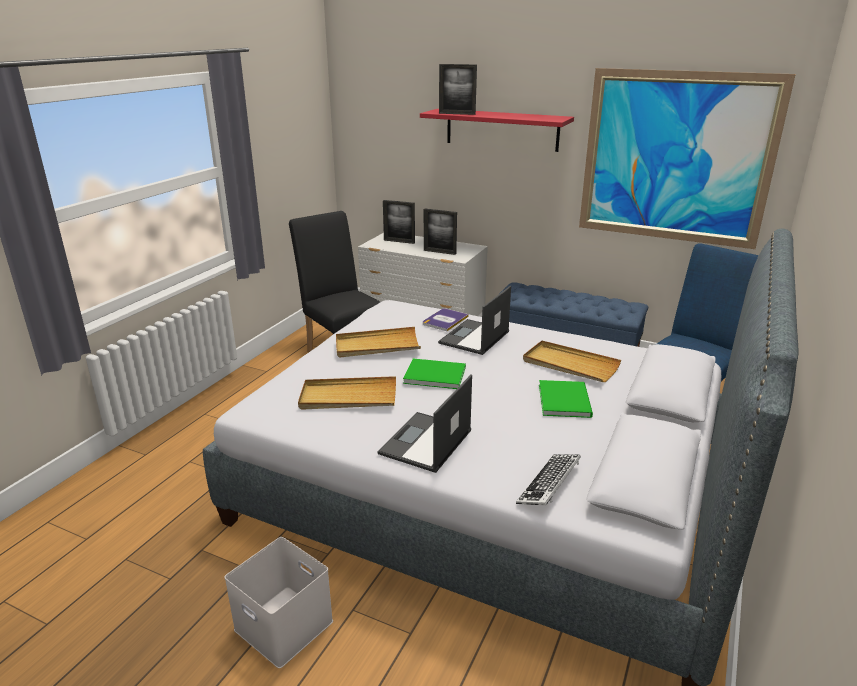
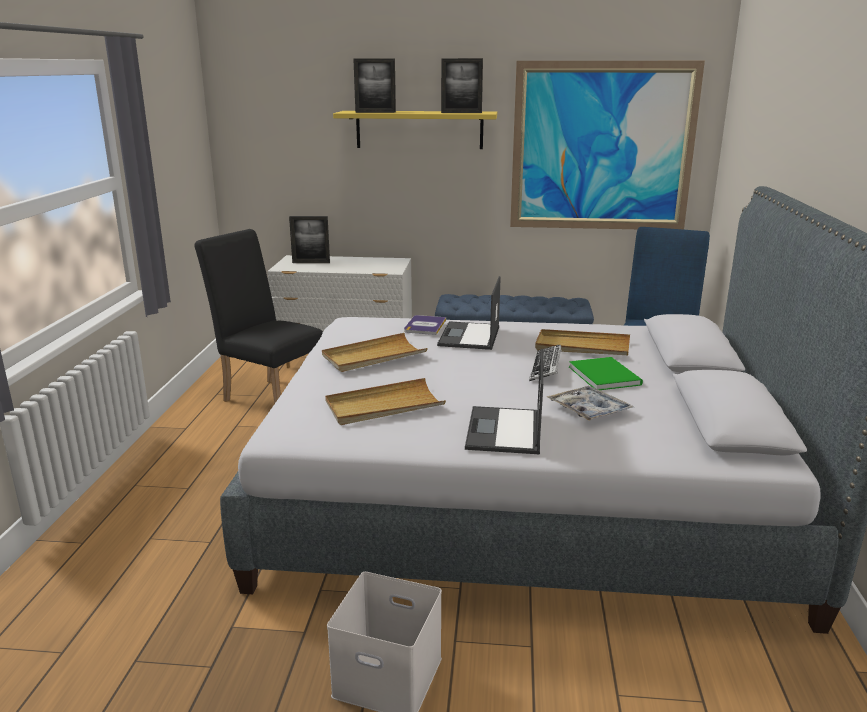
camera: 20 degrees left, 5 degrees down
green book [403,358,466,389] -> none
red shelf [420,109,574,152] -> yellow shelf [333,111,497,149]
picture frame [424,209,457,255] -> picture frame moved to [441,58,483,113]
keyboard [516,454,581,505] -> keyboard moved to [529,345,562,381]
none -> tray [547,386,634,421]

